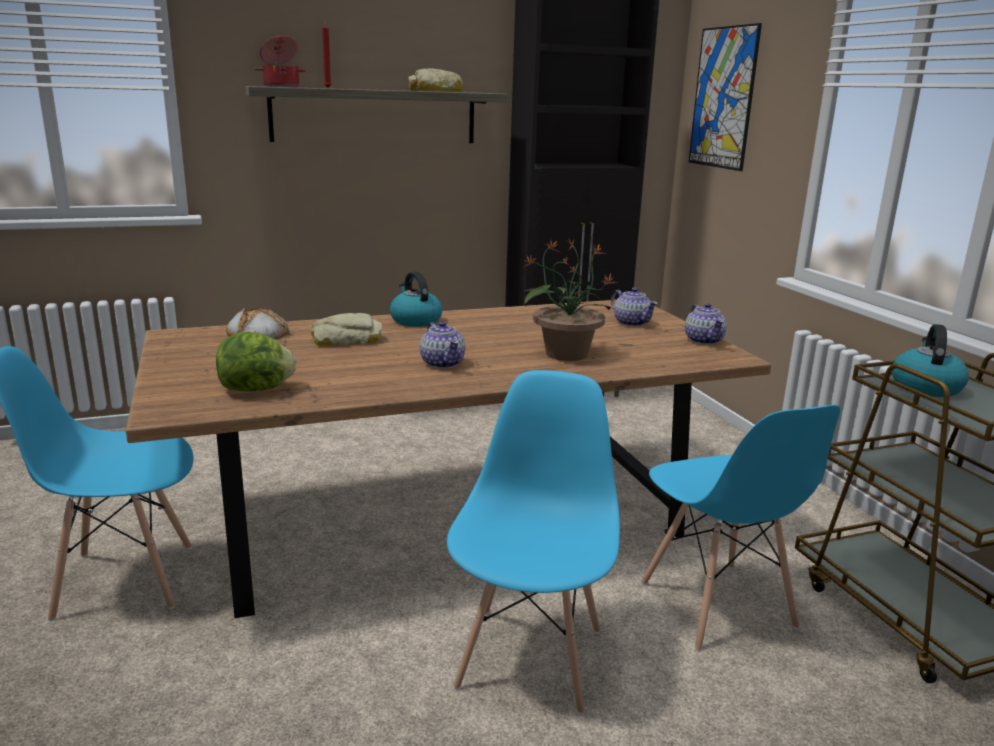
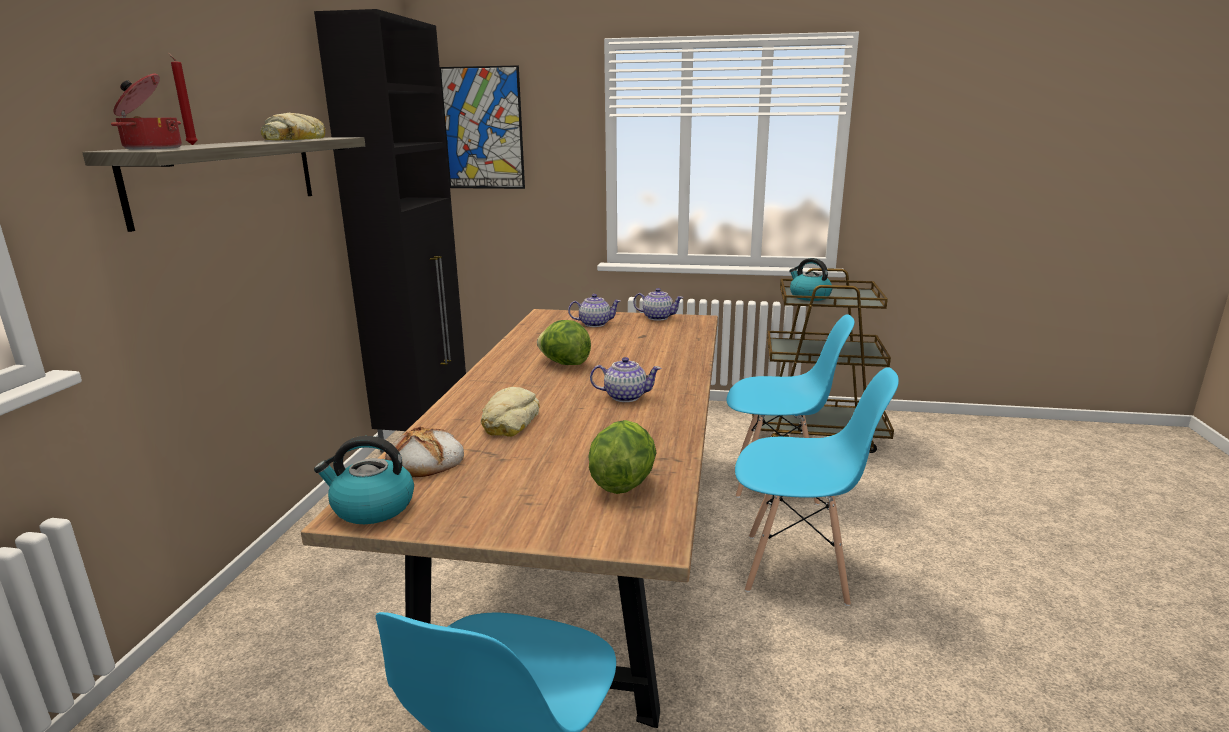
camera: 60 degrees left, 0 degrees up
kettle [390,272,443,327] -> kettle moved to [314,436,414,524]
blue chair [447,370,620,714] -> blue chair turned 150 degrees clockwise [735,367,899,606]
potted plant [522,238,617,361] -> none
none -> lettuce [537,320,591,365]

